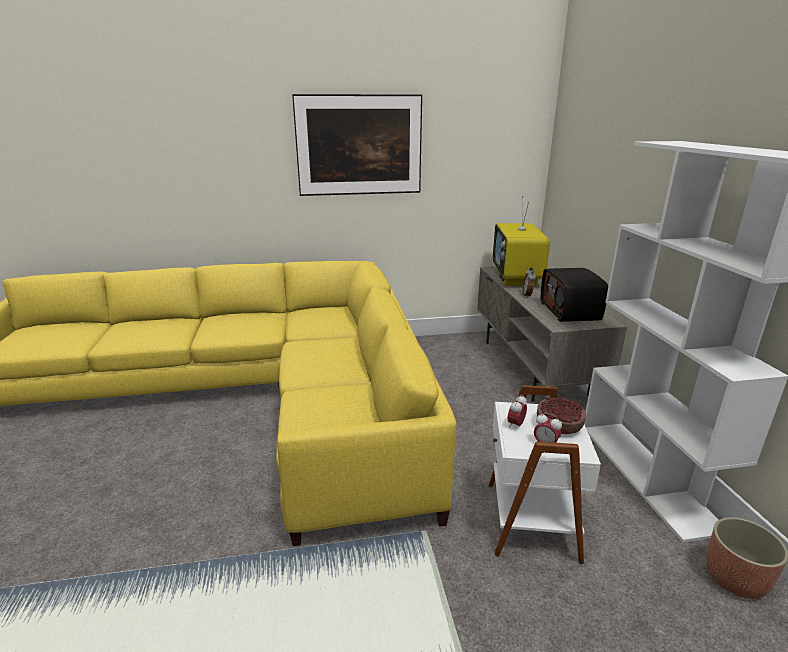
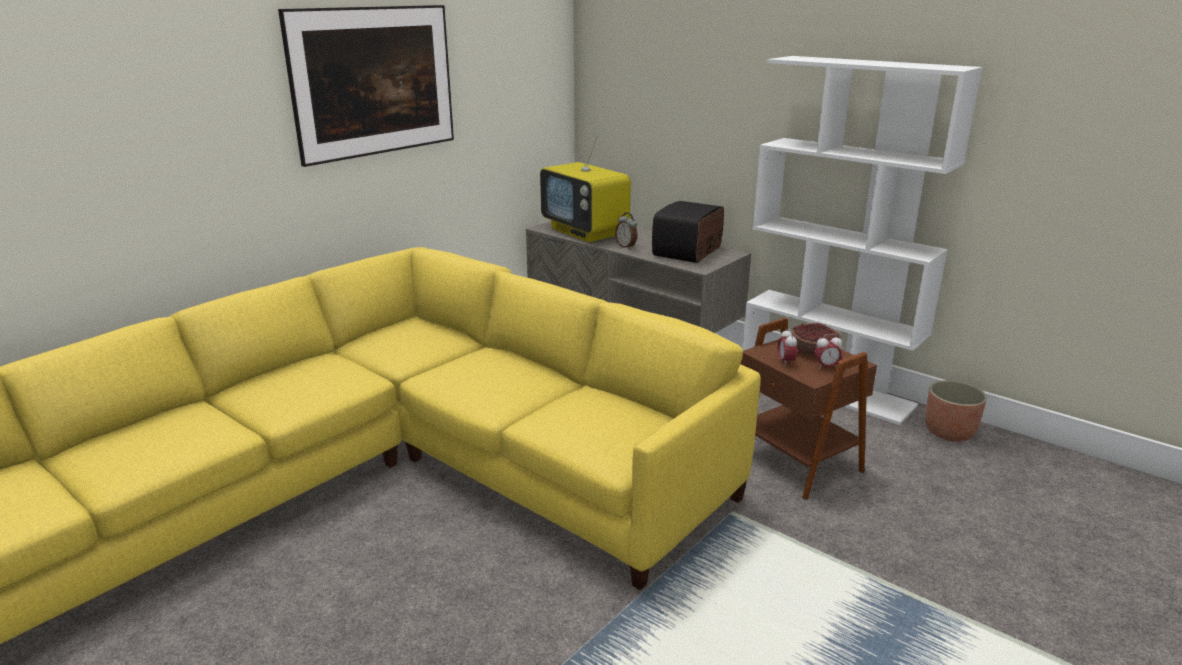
camera: 40 degrees left, 0 degrees up
white side table [488,385,601,564] -> brown side table [740,318,877,500]
radio [540,268,608,322] -> radio turned 75 degrees clockwise [652,201,724,263]

